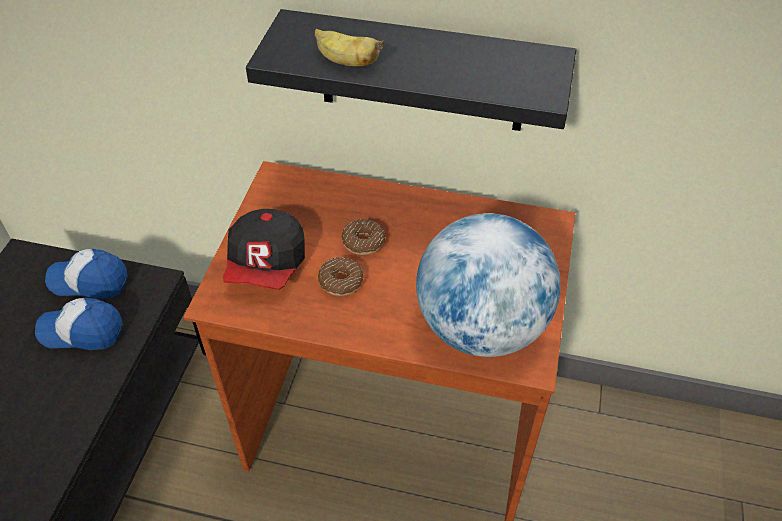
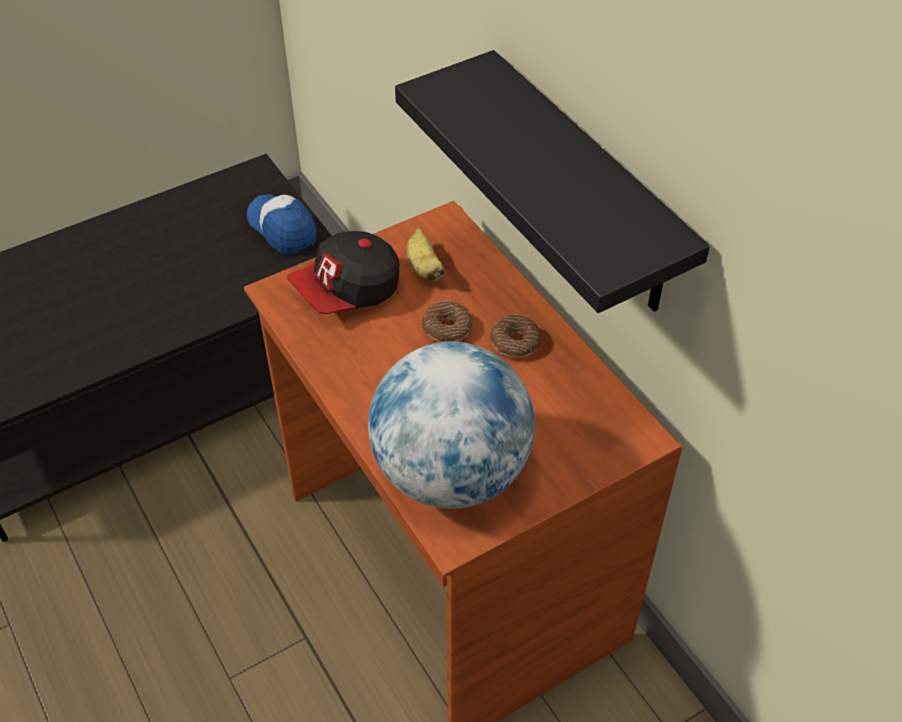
camera: 45 degrees right, 0 degrees up
cap [35,298,122,350] -> none
banana [315,29,384,67] -> banana moved to [407,228,445,282]
donut [318,257,364,296] -> donut moved to [490,314,542,358]

